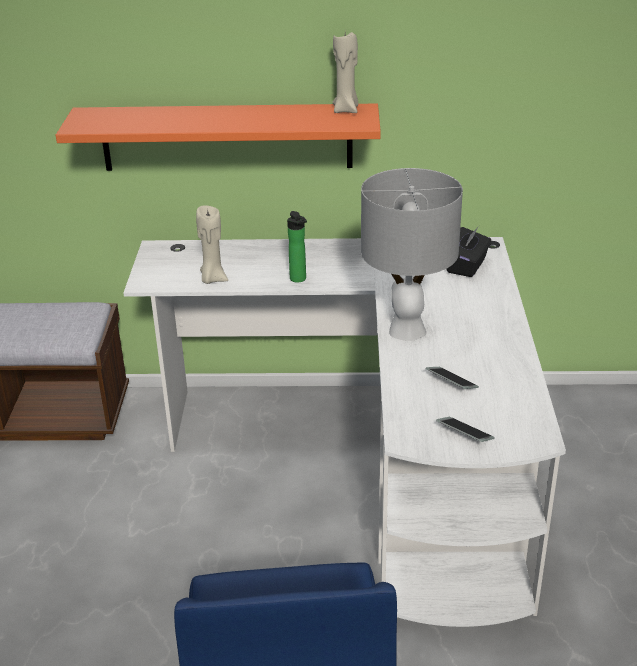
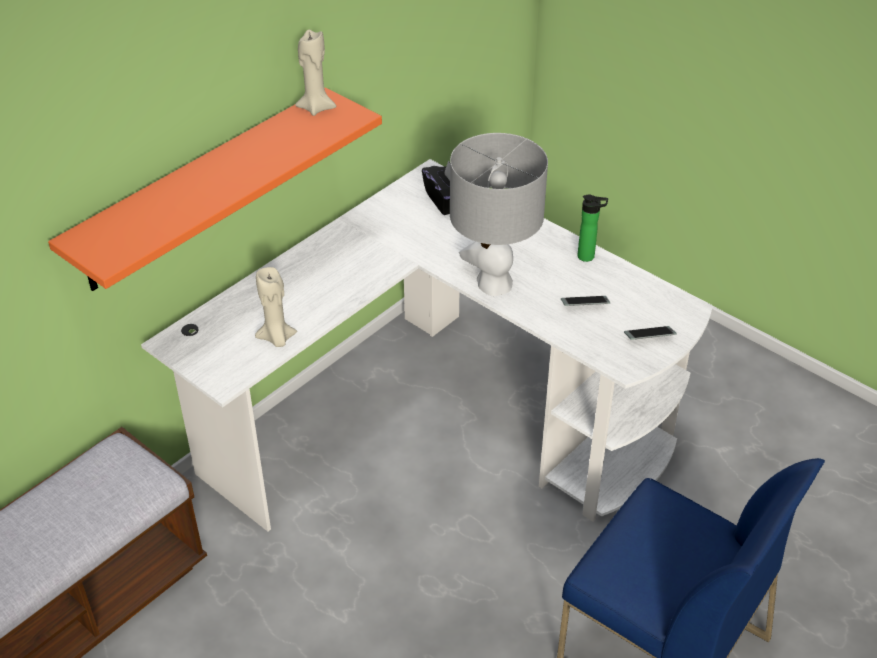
camera: 50 degrees left, 10 degrees up
bottle [287,211,307,283] -> bottle moved to [577,194,608,262]

